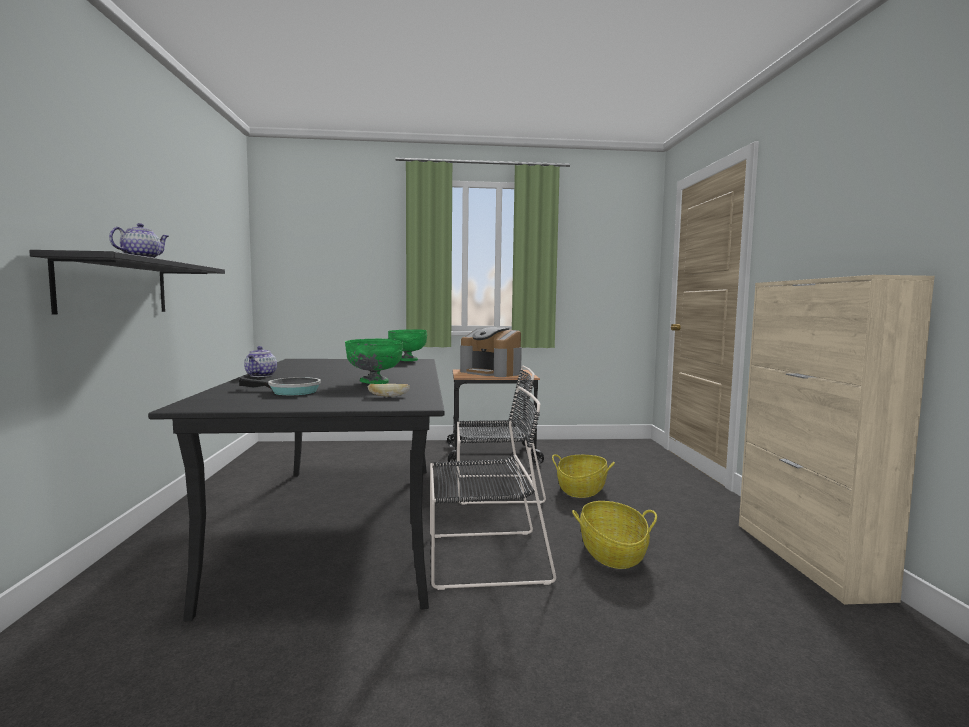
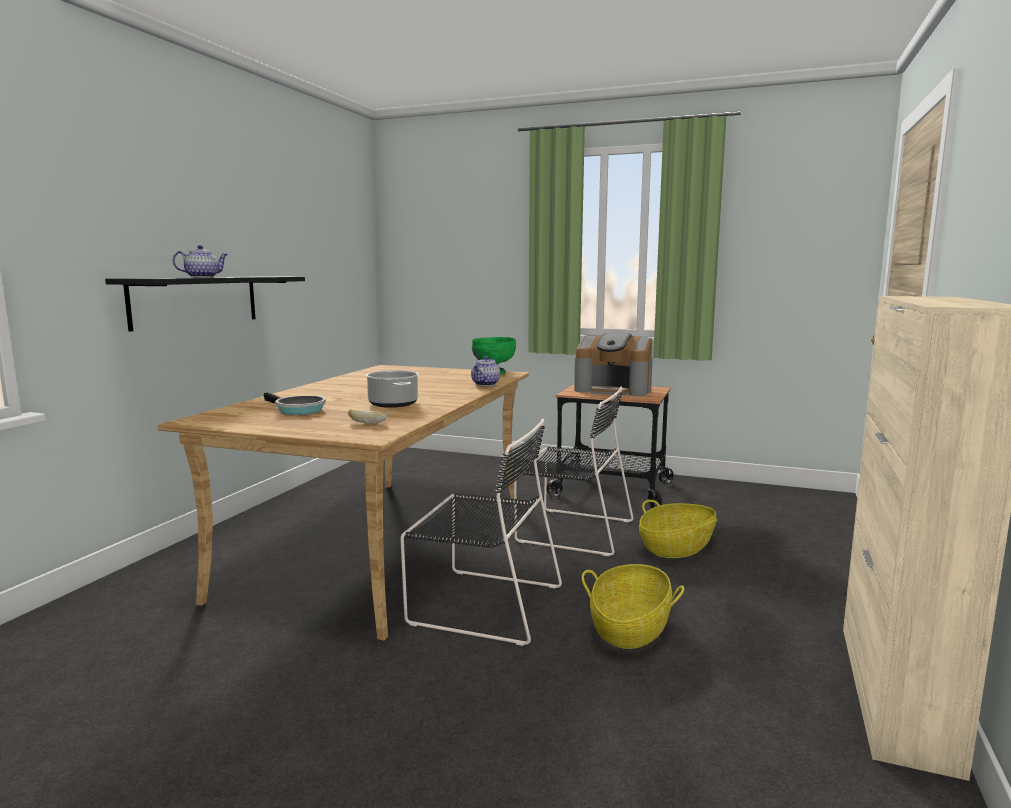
camera: 25 degrees right, 5 degrees up
black dining table [148,359,444,622] -> beige dining table [157,365,529,641]
teapot [244,346,277,377] -> teapot moved to [471,356,500,386]
green bowl [345,339,403,384] -> cooking pot [366,370,419,408]
coffee machine [460,327,522,377] -> coffee machine turned 45 degrees counterclockwise [574,333,653,396]

